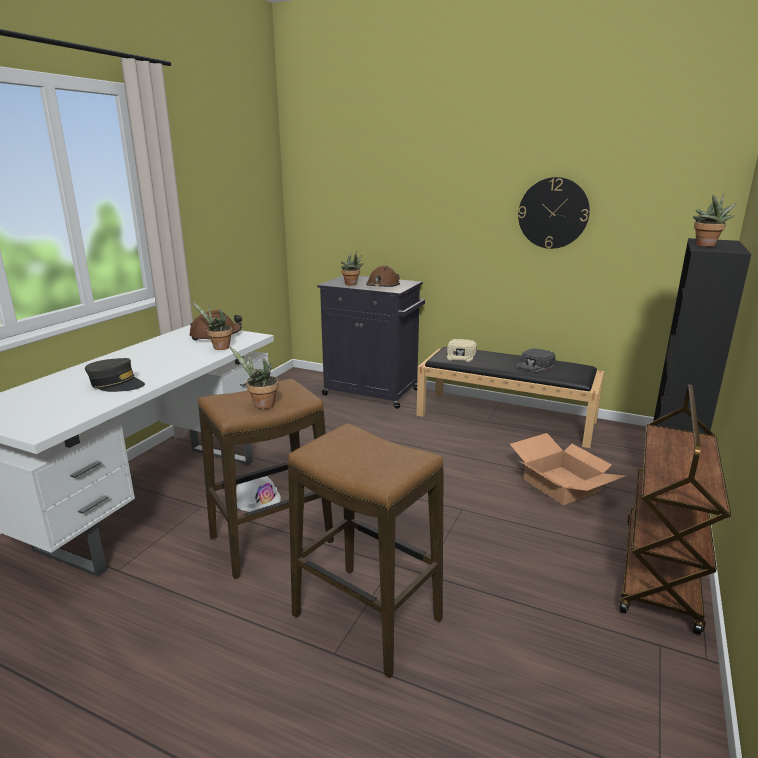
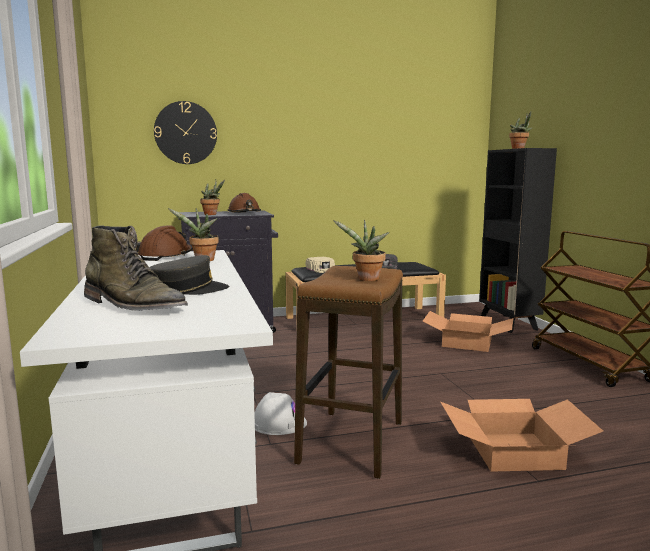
camera: 40 degrees left, 10 degrees down
stool [288,423,444,678] -> cardboard box [440,399,603,472]
wall clock [518,177,590,249] -> wall clock moved to [154,101,217,164]
none -> green boot [84,225,188,311]

